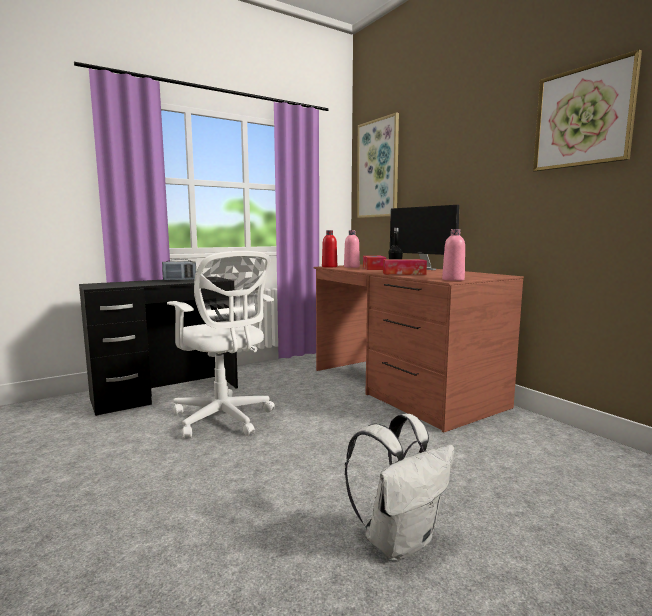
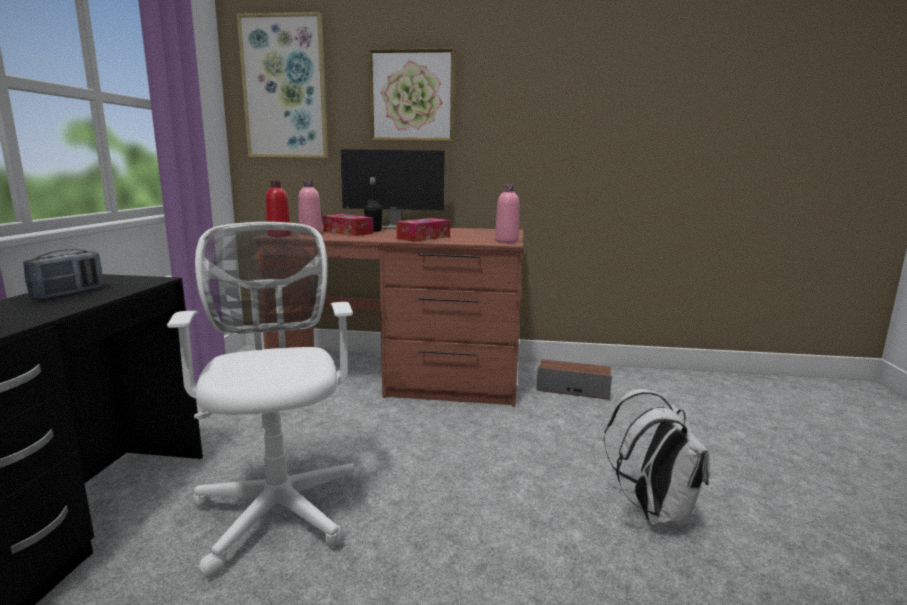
camera: 50 degrees left, 5 degrees up
white office chair [167,251,275,439] -> white office chair turned 105 degrees counterclockwise [167,222,359,579]
picture [533,50,642,172] -> picture moved to [368,48,455,141]
none -> speaker [537,359,612,400]

